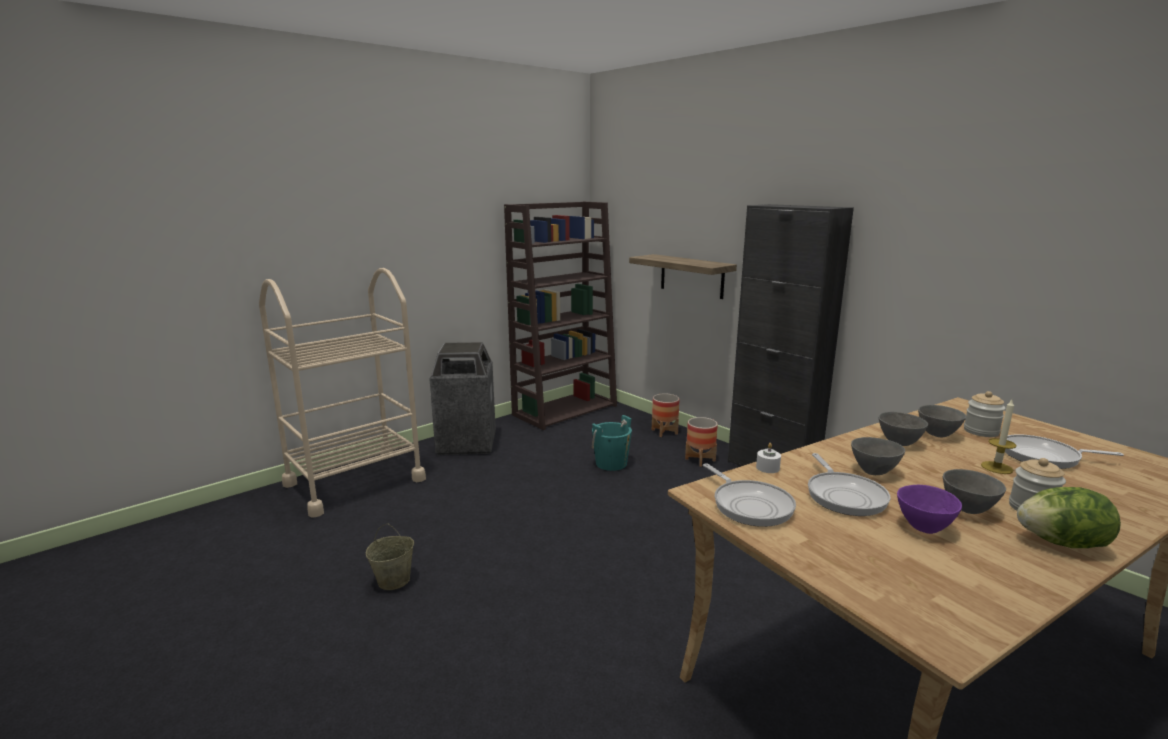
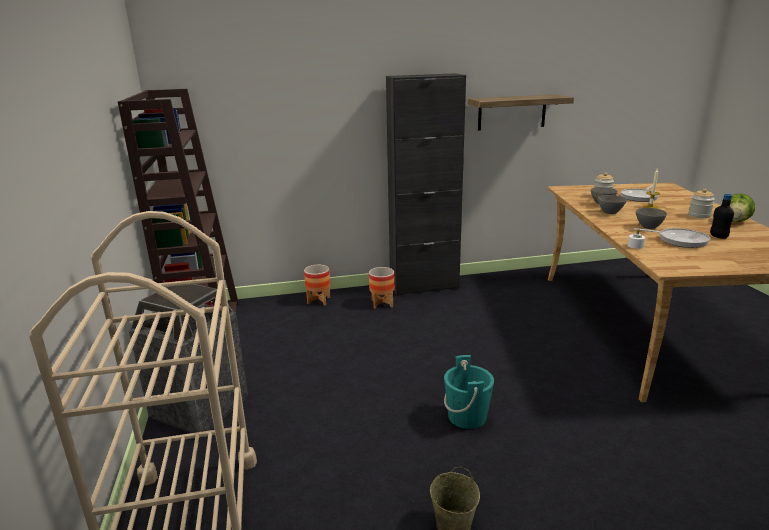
camera: 60 degrees left, 5 degrees up
turquoise bucket [592,415,632,471] -> turquoise bucket moved to [444,355,494,429]
shelf [629,254,737,299] -> shelf moved to [468,94,574,131]
frying pan [703,463,796,527] -> none
purple bowl [897,485,962,534] -> black bottle [710,194,734,239]
grey bowl [943,469,1006,514] -> none

